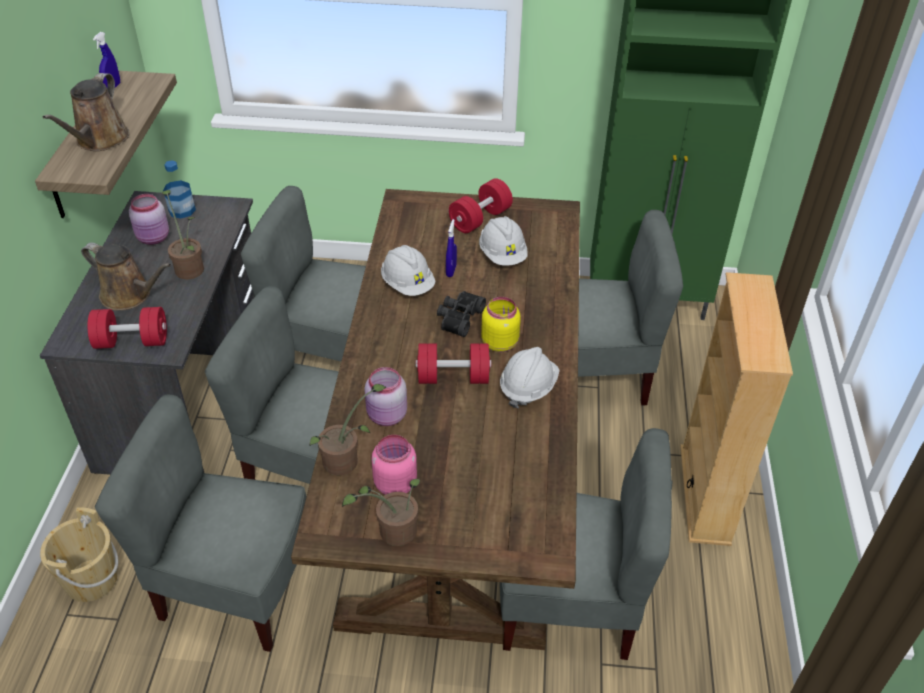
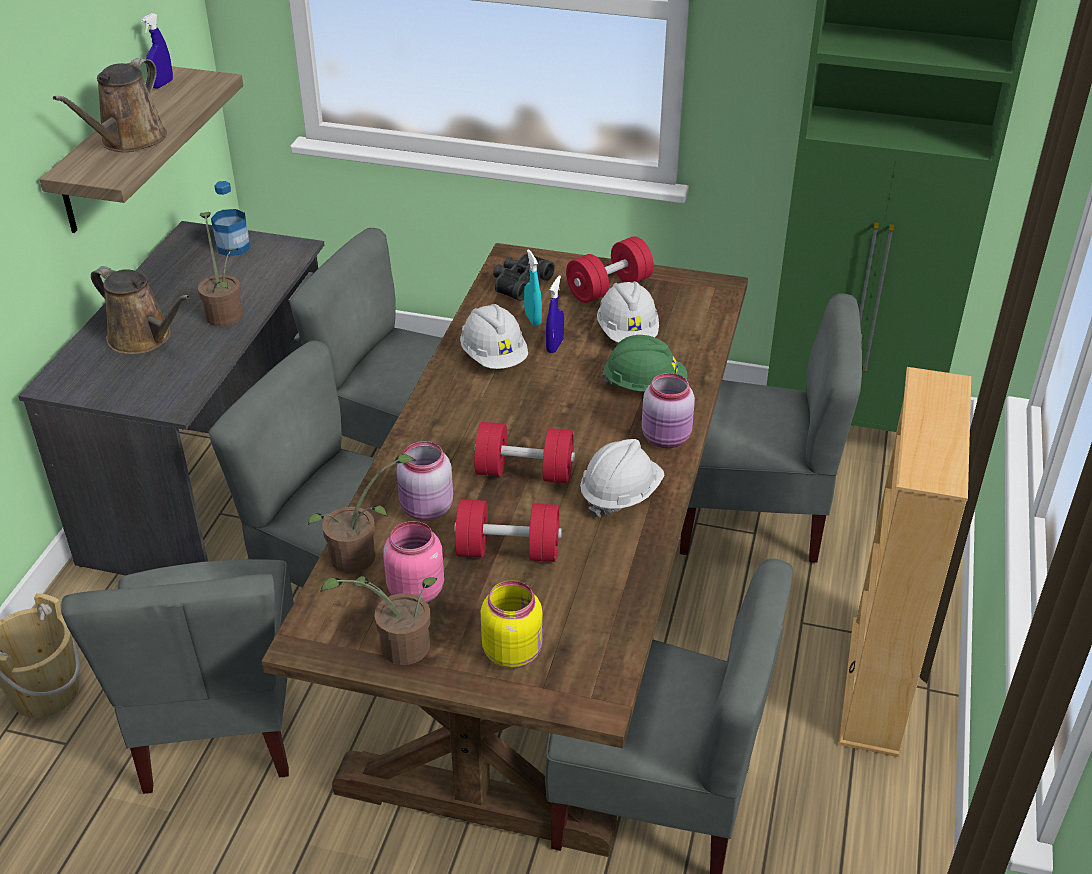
camera: 10 degrees right, 5 degrees down
red dumbbell [87,307,167,349] -> red dumbbell moved to [454,499,562,562]
grey chair [95,395,307,652] -> grey chair turned 120 degrees counterclockwise [61,559,294,794]
pink jar [129,194,169,245] -> pink jar moved to [642,373,695,448]
black binoculars [437,291,486,337] -> black binoculars moved to [493,254,555,301]
yellow jar [481,297,521,352] -> yellow jar moved to [481,580,543,669]
none -> turquoise spray bottle [524,250,542,326]
none -> green hard hat [602,335,687,391]

